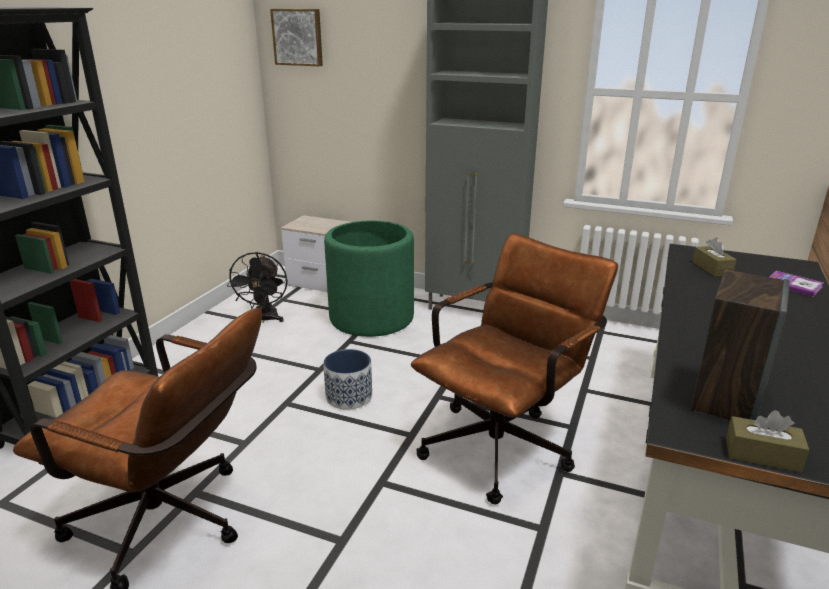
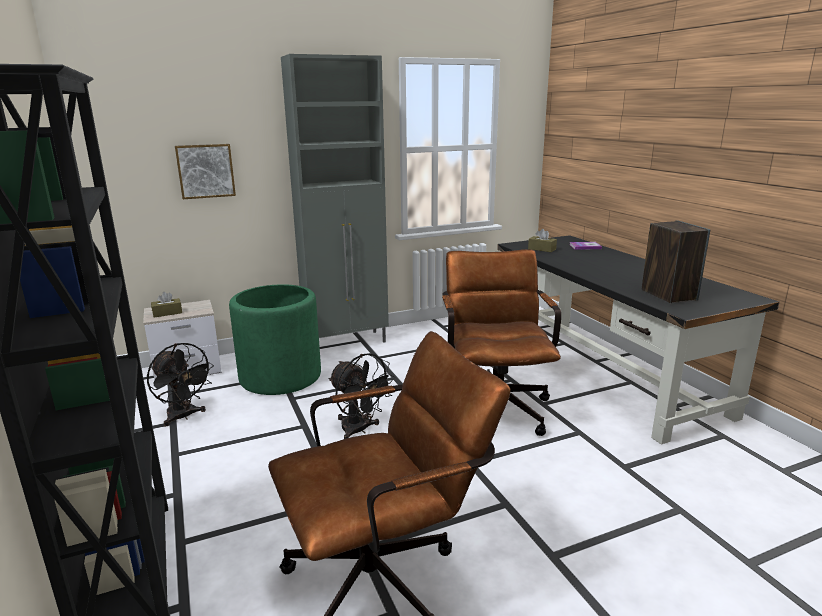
camera: 45 degrees left, 5 degrees down
picture [270,9,323,66] -> picture moved to [175,144,236,199]
planter [323,349,372,410] -> black fan [329,353,395,439]
brown tissue box [726,410,809,472] -> brown tissue box moved to [151,292,182,318]

